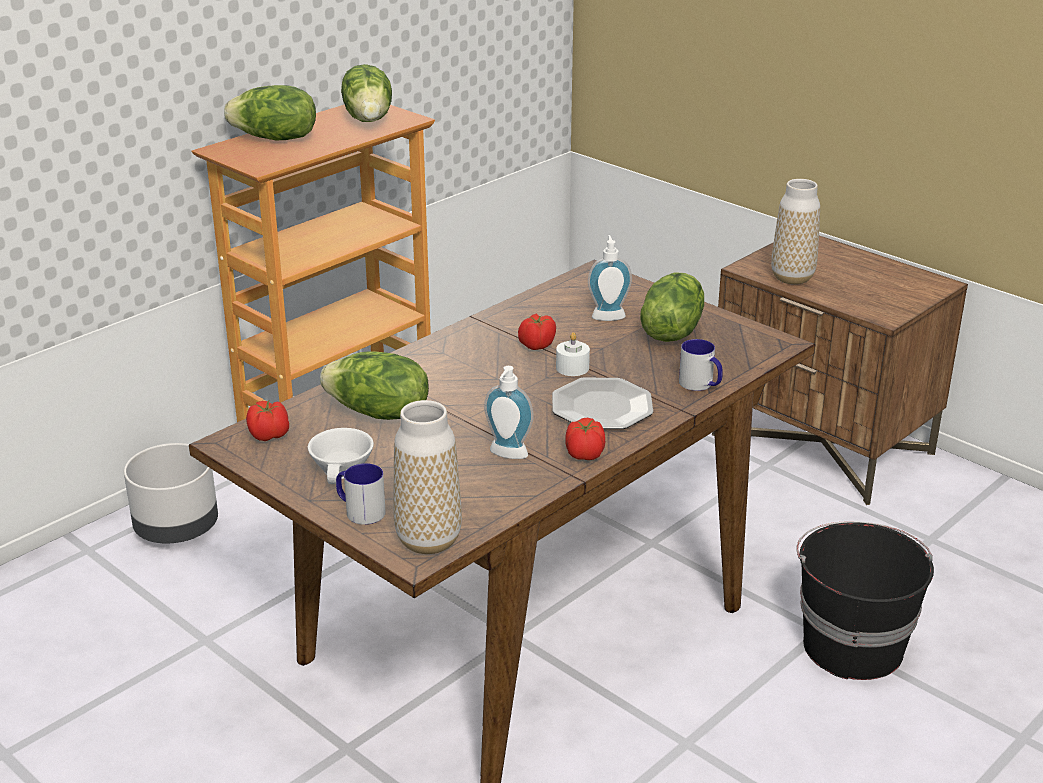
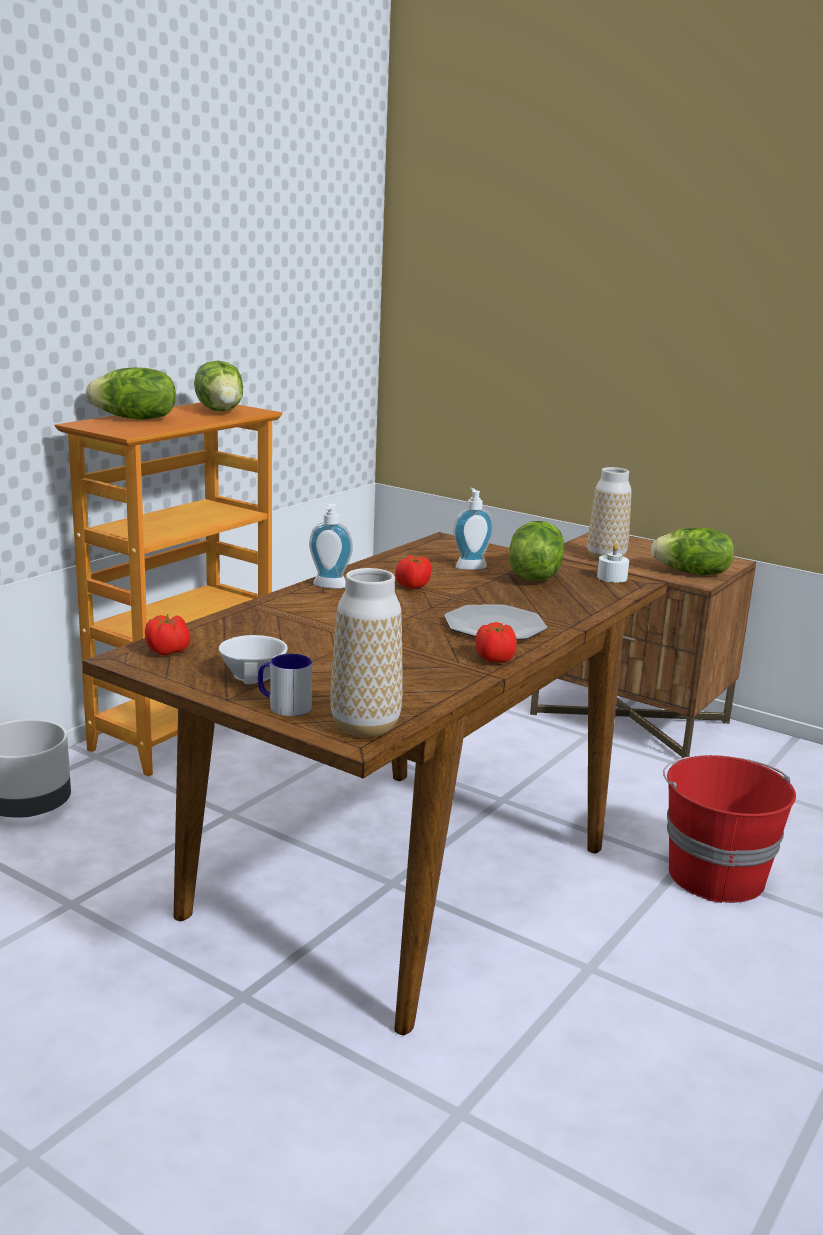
camera: 10 degrees left, 10 degrees down
lettuce [320,351,429,420] -> lettuce moved to [651,528,734,575]
soap dispenser [484,366,534,459] -> soap dispenser moved to [309,504,353,589]
white candle [556,332,590,376] -> white candle moved to [597,543,629,583]
mug [679,339,723,391] -> none
black bucket [796,521,934,680] -> red bucket [663,755,796,903]

